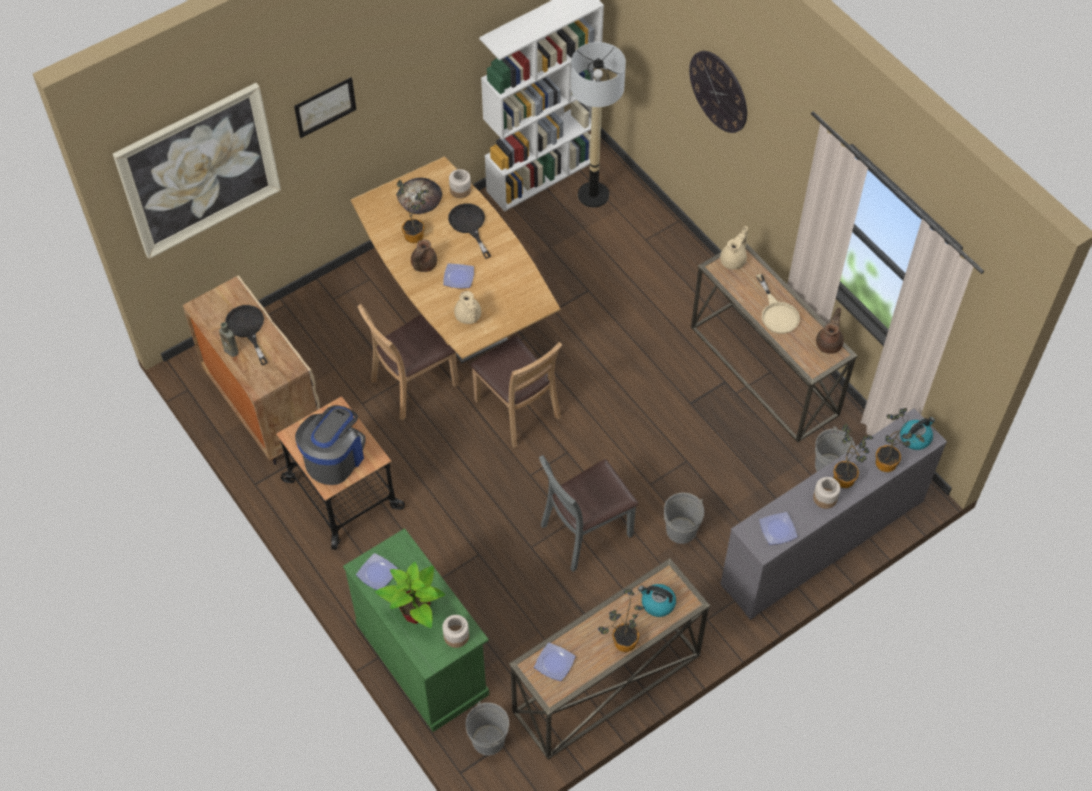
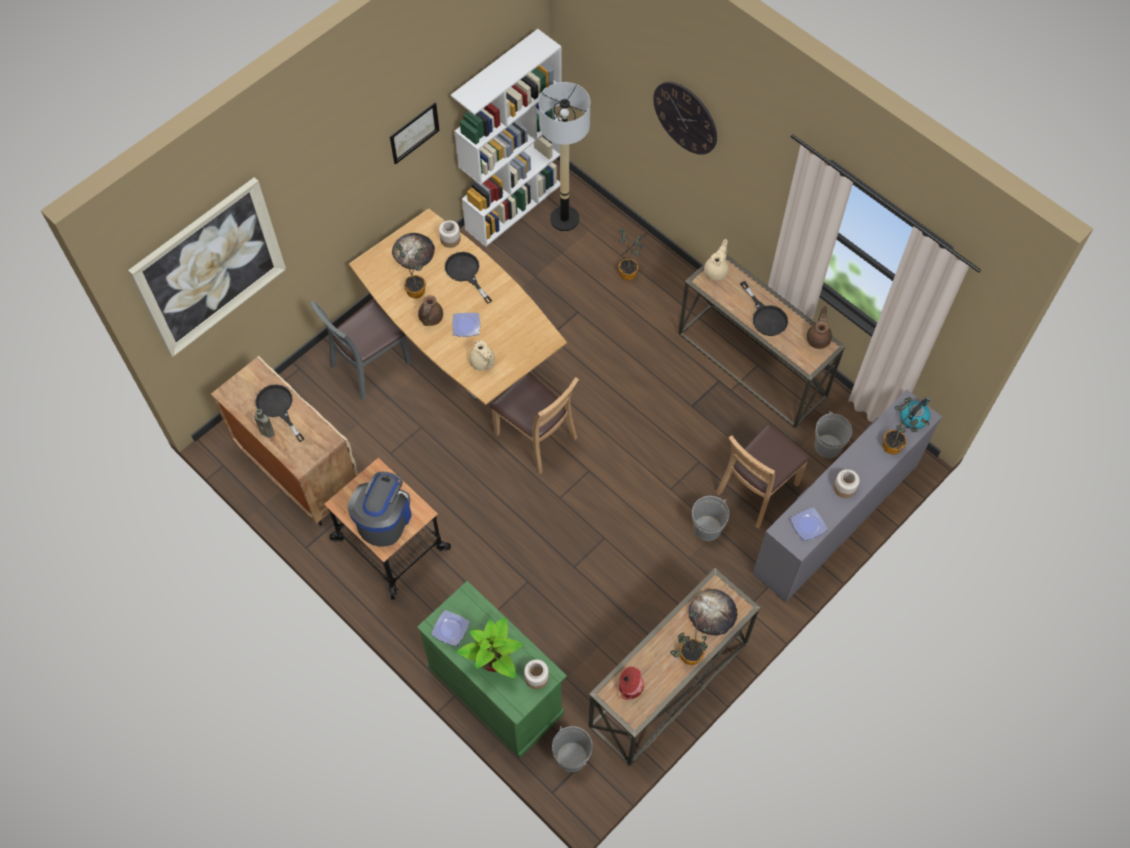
camera: 10 degrees left, 5 degrees up
picture [294,77,357,138] -> picture moved to [390,102,440,165]
brown chair [357,304,459,420] -> brown chair moved to [716,423,811,528]
plate [534,643,576,681] -> cooking pot [619,667,644,700]
grey chair [539,455,638,572] -> grey chair moved to [310,299,411,400]
kettle [638,584,676,617] -> bread [688,589,738,636]
beige frying pan [756,274,800,334] -> black frying pan [740,281,788,336]
potted plant [833,423,874,488] -> potted plant moved to [618,228,645,280]

